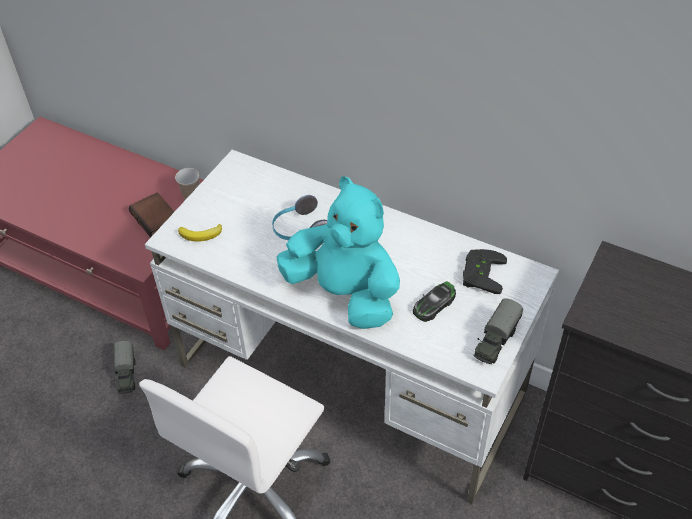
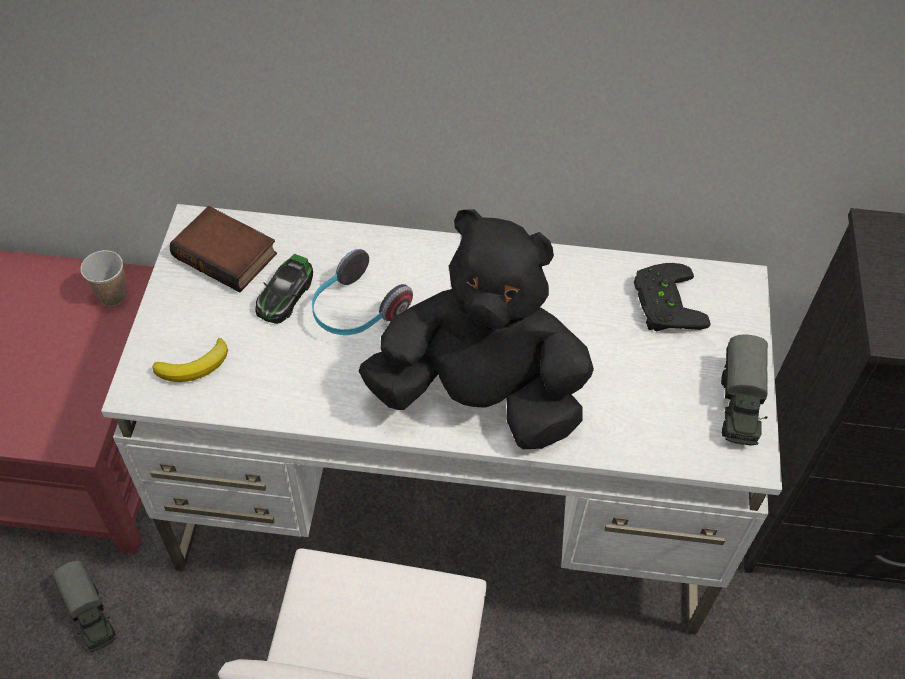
camera: 25 degrees left, 5 degrees up
book [129,192,174,238] -> book moved to [170,206,277,293]
turquoise plush toy [277,176,400,329] -> black plush toy [358,209,594,449]
toy car [413,281,456,322] -> toy car moved to [255,254,313,324]

